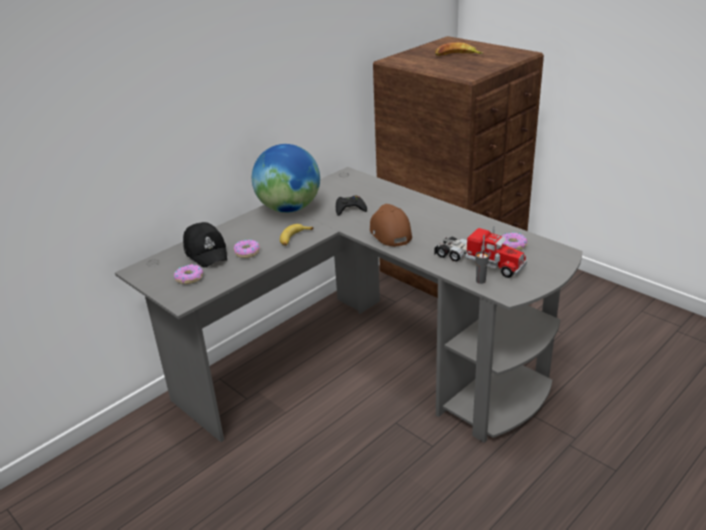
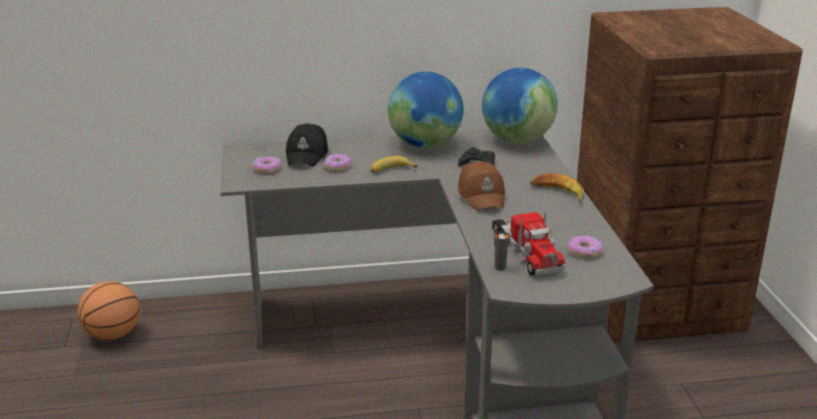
camera: 35 degrees right, 5 degrees down
brown cap [370,204,412,247] -> brown cap turned 150 degrees clockwise [458,162,505,211]
banana [435,42,483,56] -> banana moved to [530,173,584,202]
none -> basketball [77,281,140,340]
none -> globe [482,68,558,143]

